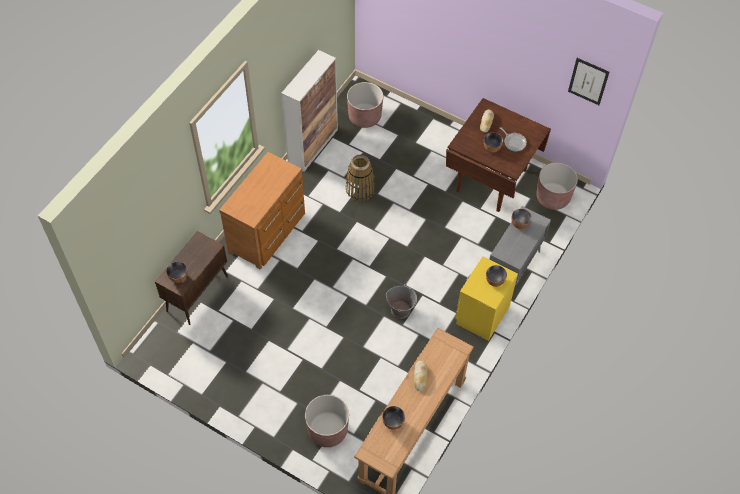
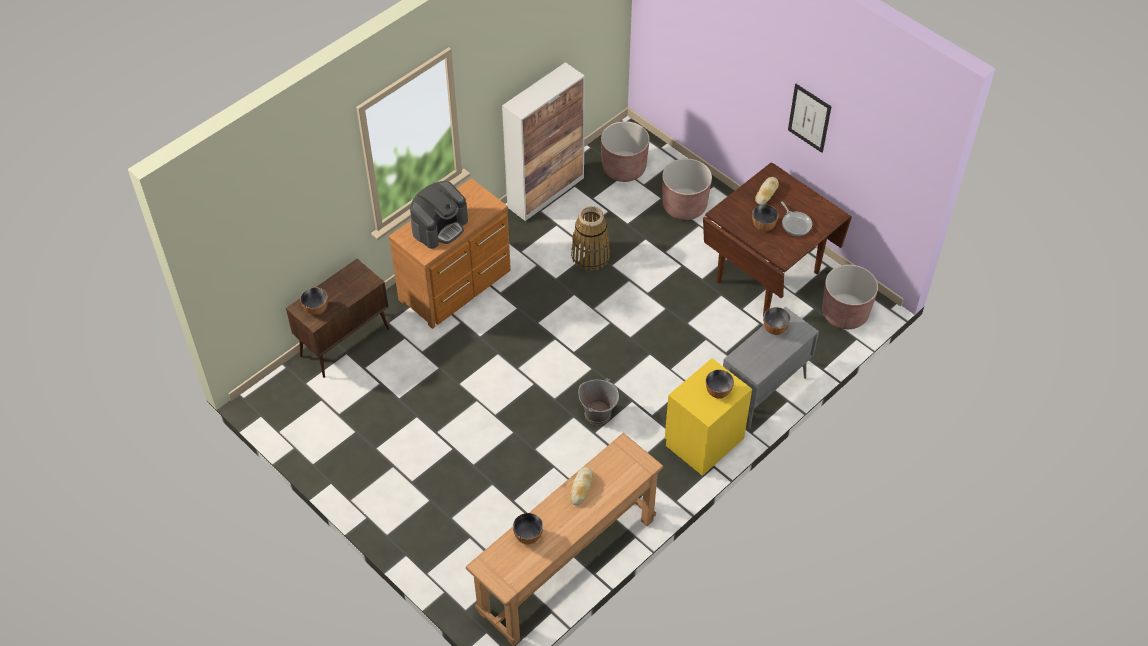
camera: 15 degrees right, 5 degrees down
brown planter [305,395,349,447] -> brown planter moved to [662,158,712,220]
picture [568,58,609,105] -> picture moved to [788,84,832,153]
none -> coffee machine [410,181,468,249]

